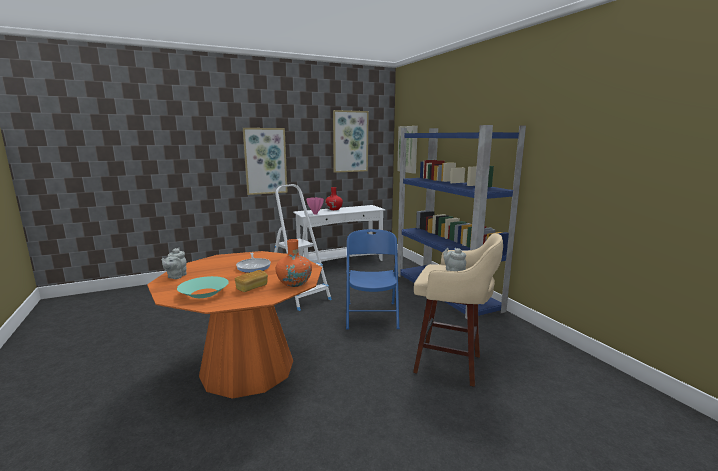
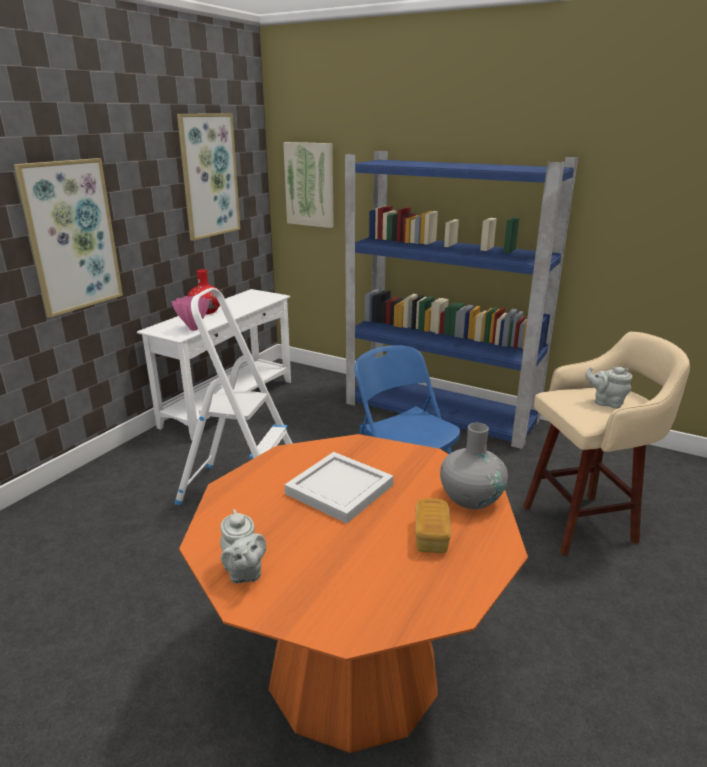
camera: 35 degrees left, 10 degrees up
turquoise bowl [177,276,229,298] -> none
frying pan [236,253,271,273] -> white tray [285,452,394,523]
orange vase [276,239,312,287] -> grey vase [440,423,508,509]

